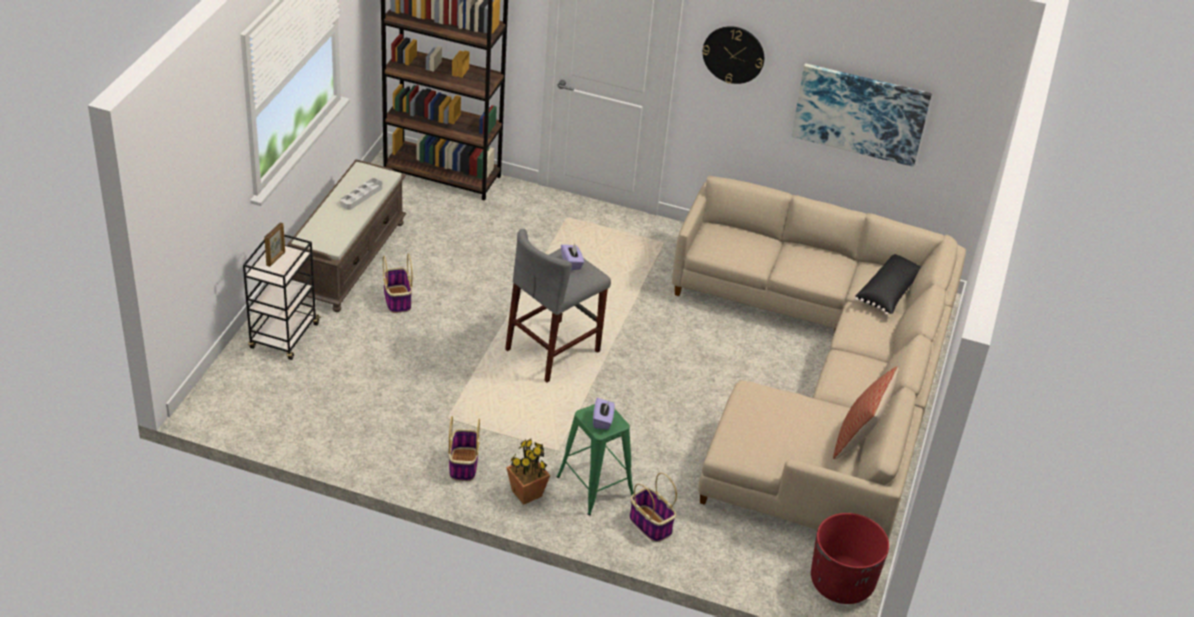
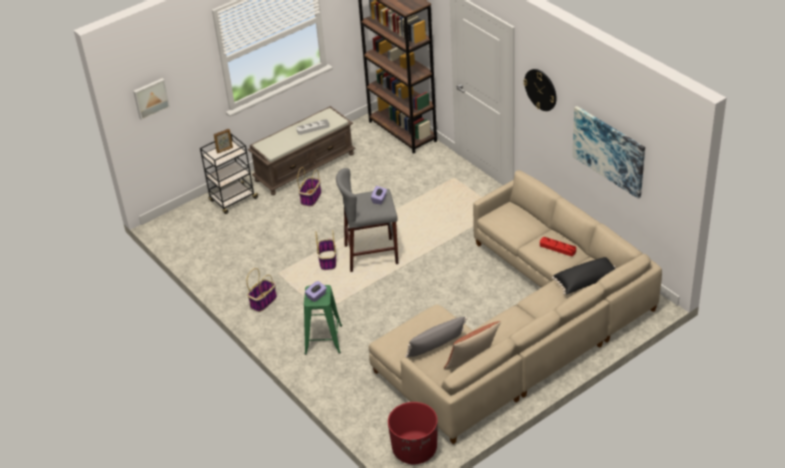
camera: 40 degrees right, 0 degrees up
potted plant [506,439,550,505] -> none
basket [629,473,677,542] -> basket moved to [316,230,336,270]
none -> picture [133,78,170,120]
none -> grey pillow [405,317,468,357]
none -> red tray [540,237,576,256]

